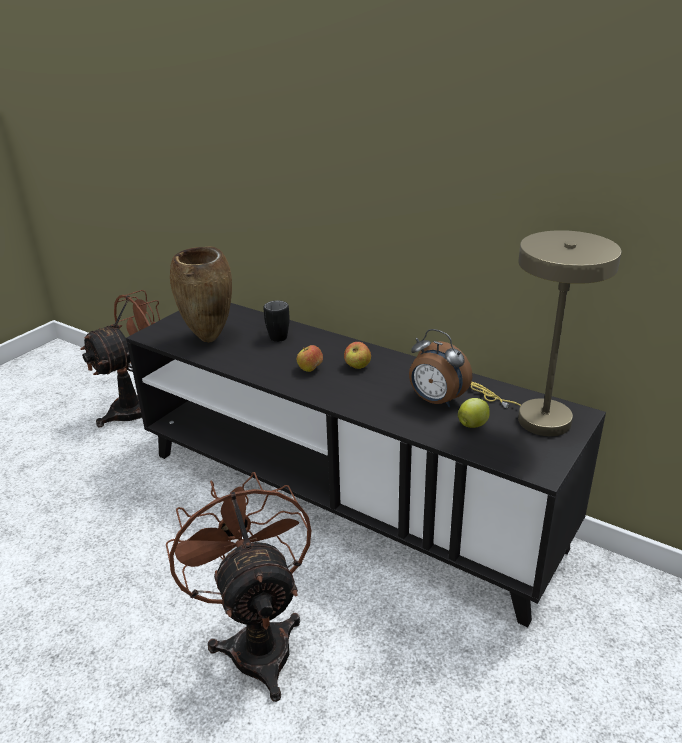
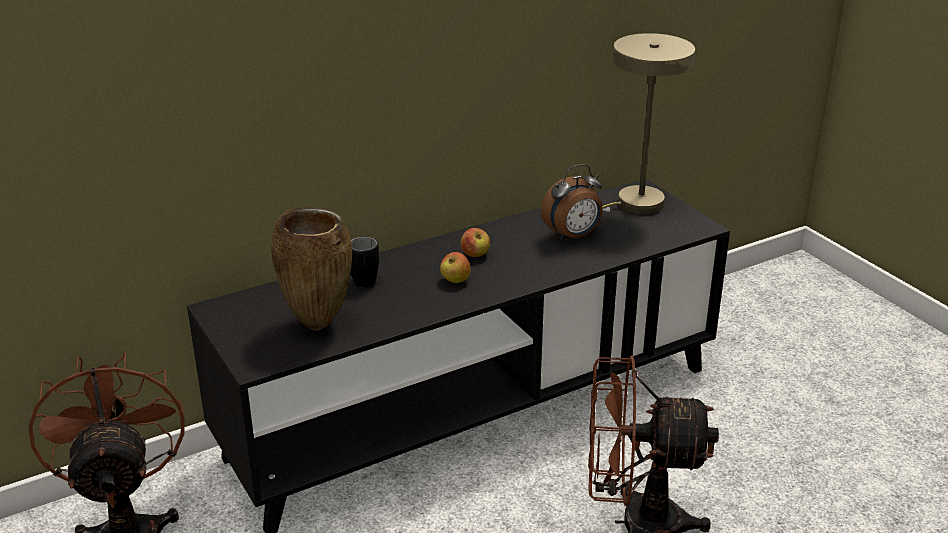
camera: 65 degrees left, 0 degrees up
apple [458,398,489,428] -> none

